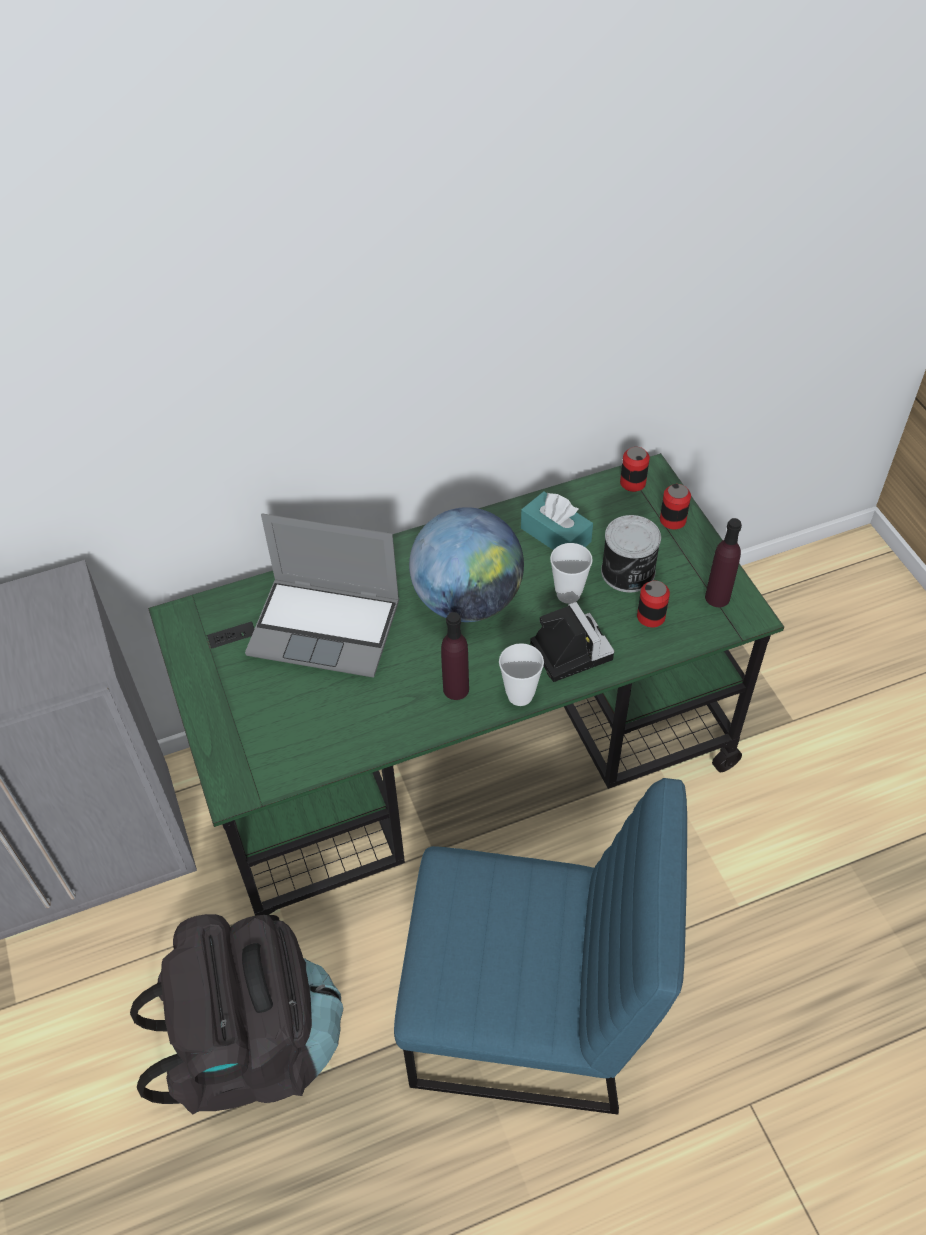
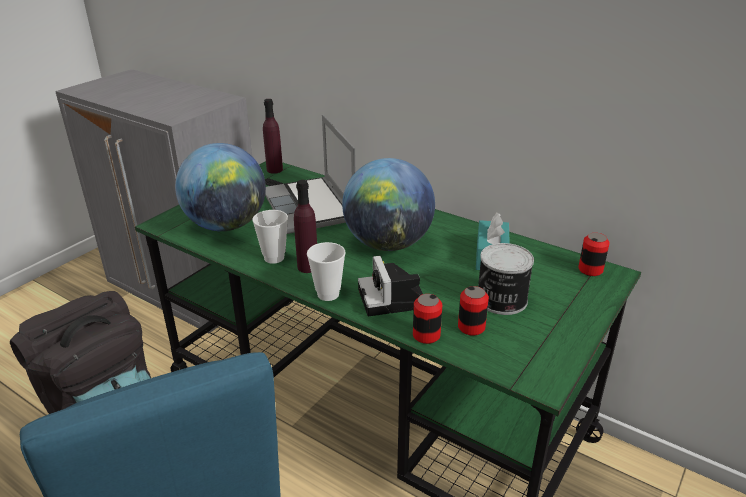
camera: 55 degrees right, 20 degrees down
camera [530,602,614,682] -> camera turned 135 degrees clockwise [358,256,423,317]
cup [550,543,593,604] -> cup moved to [252,210,288,264]
can [660,484,691,530] -> can moved to [413,294,442,344]
purple bottle [705,518,742,607] -> purple bottle moved to [263,99,283,174]
none -> globe [175,143,266,231]

